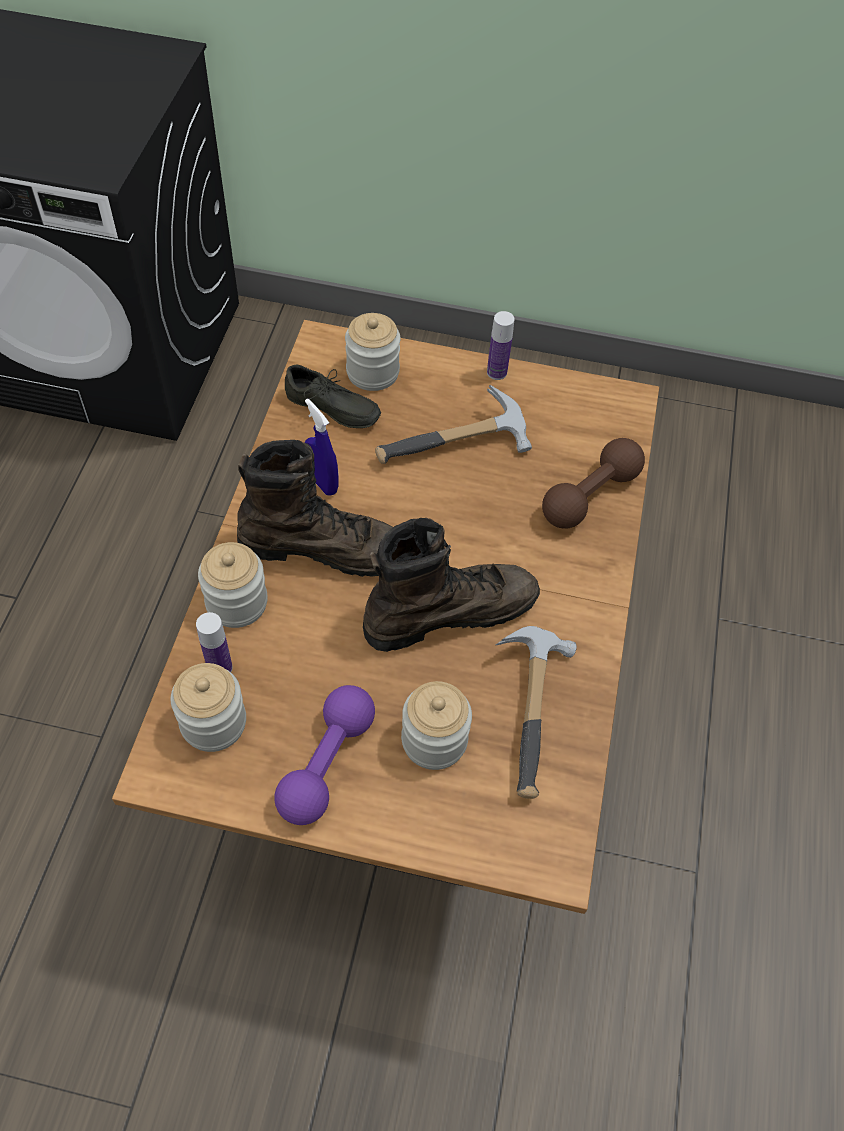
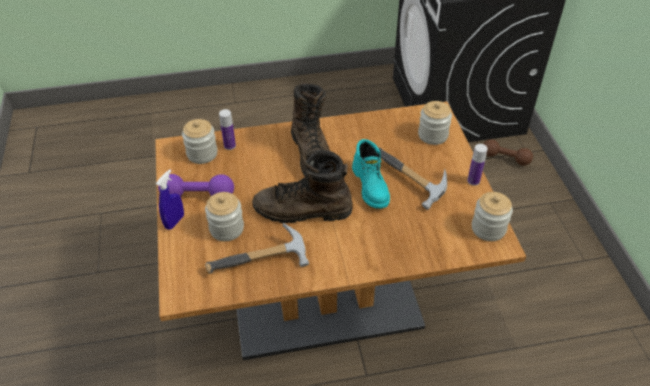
camera: 70 degrees right, 10 degrees down
jar [198,542,268,628] -> jar moved to [472,192,513,241]
grey shoe [285,364,381,428] -> none
blue spray bottle [305,399,339,496] -> blue spray bottle moved to [156,169,184,230]
brown boot [363,518,540,652] -> brown boot turned 135 degrees clockwise [252,150,352,223]
brown dumbbell [542,438,645,529] -> brown dumbbell moved to [483,139,533,166]
none -> turquoise boot [352,139,390,209]

